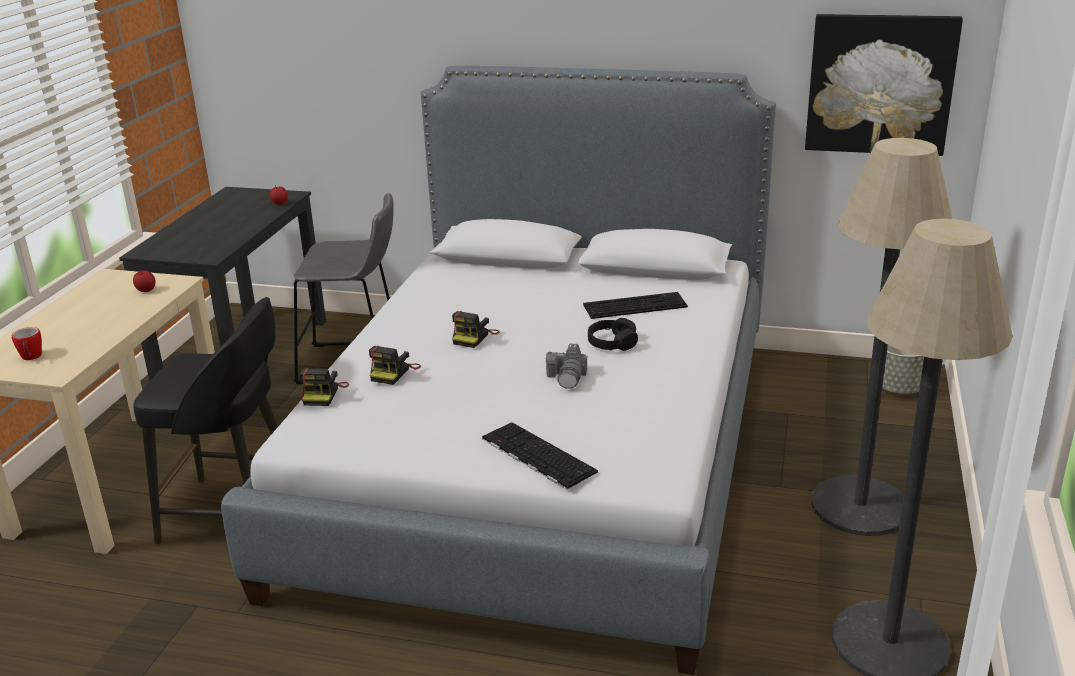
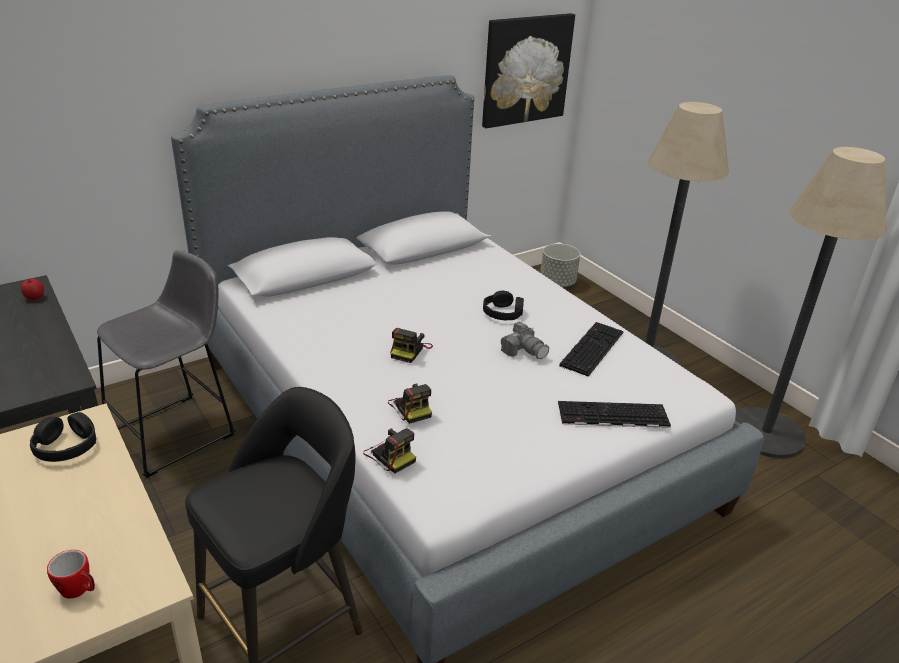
camera: 50 degrees left, 5 degrees up
apple [133,270,155,292] -> black headphones [30,412,96,462]
camera [452,311,500,348] -> camera turned 45 degrees clockwise [390,328,433,363]
keyboard [583,292,688,319] -> keyboard moved to [559,322,624,377]

